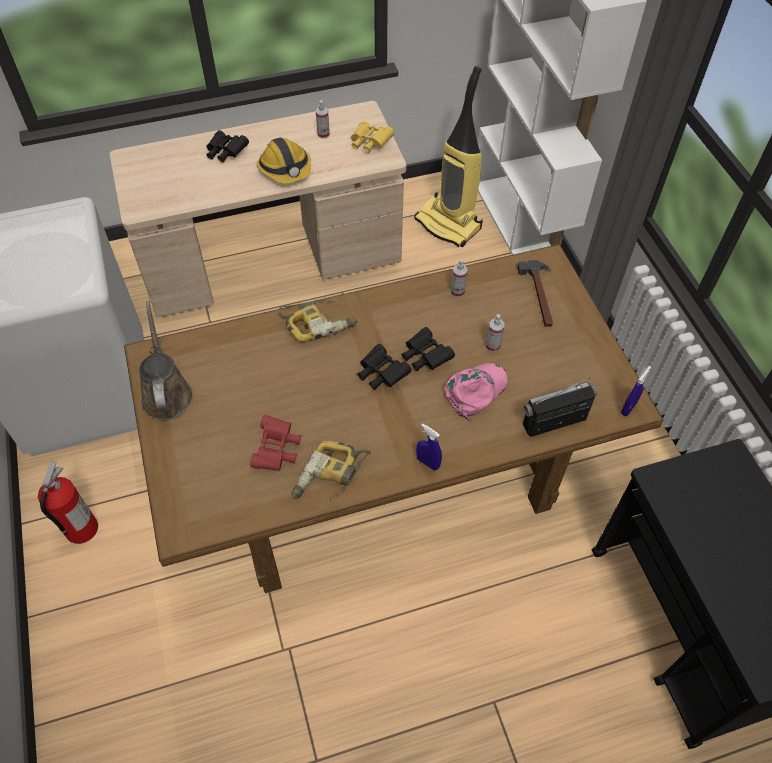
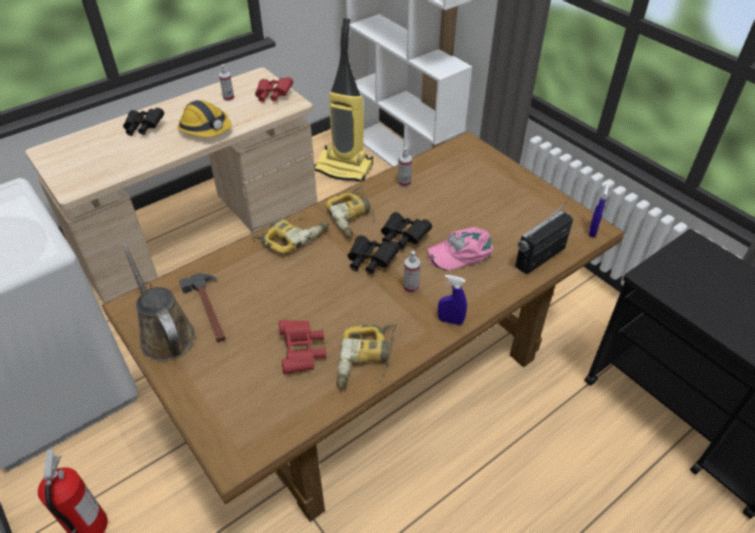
camera: 20 degrees left, 10 degrees down
yellow binoculars [351,121,394,153] -> red binoculars [255,77,293,103]
pink cap [445,363,507,421] -> pink cap turned 135 degrees counterclockwise [427,227,494,271]
spray bottle [486,314,504,352] -> spray bottle moved to [403,251,421,293]
hammer [517,260,553,327] -> hammer moved to [179,272,226,342]
none -> power drill [326,186,374,238]

